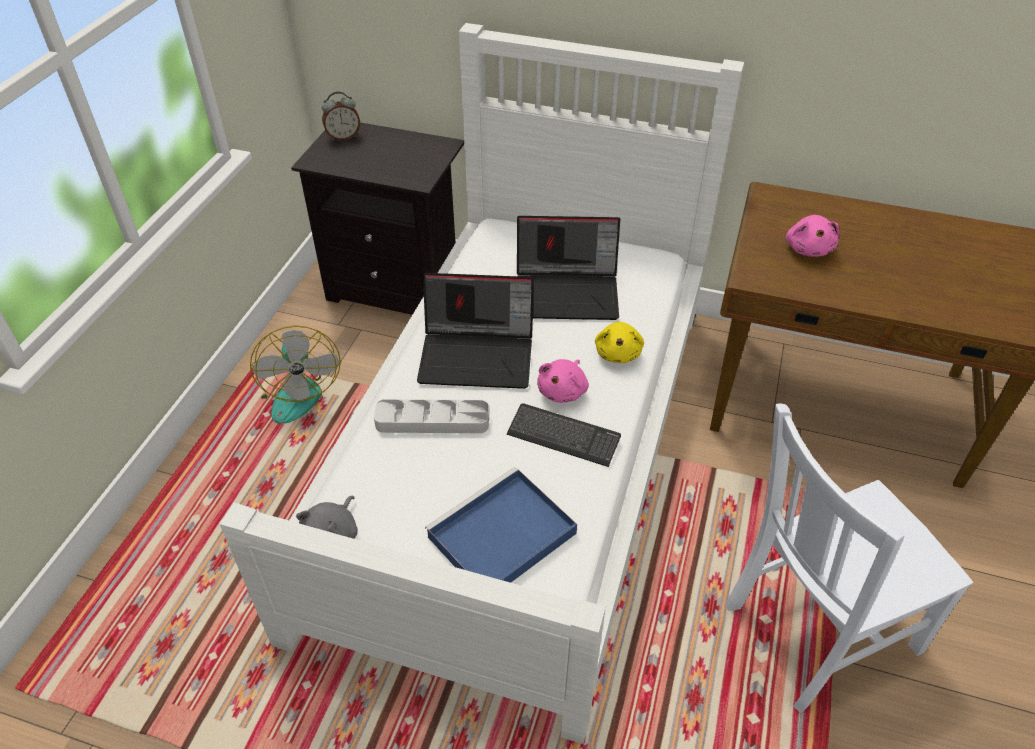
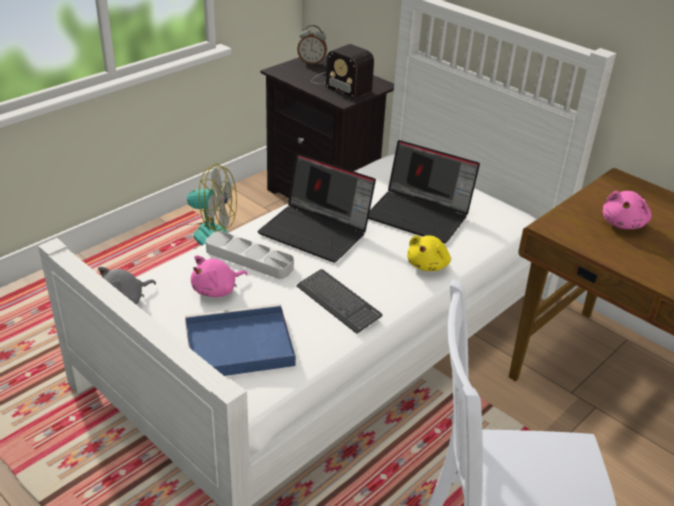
camera: 25 degrees right, 10 degrees down
fan [250,325,341,424] -> fan turned 90 degrees counterclockwise [173,164,237,250]
pink plush toy [537,359,589,403] -> pink plush toy moved to [191,256,248,297]
none -> radio [312,44,374,99]

